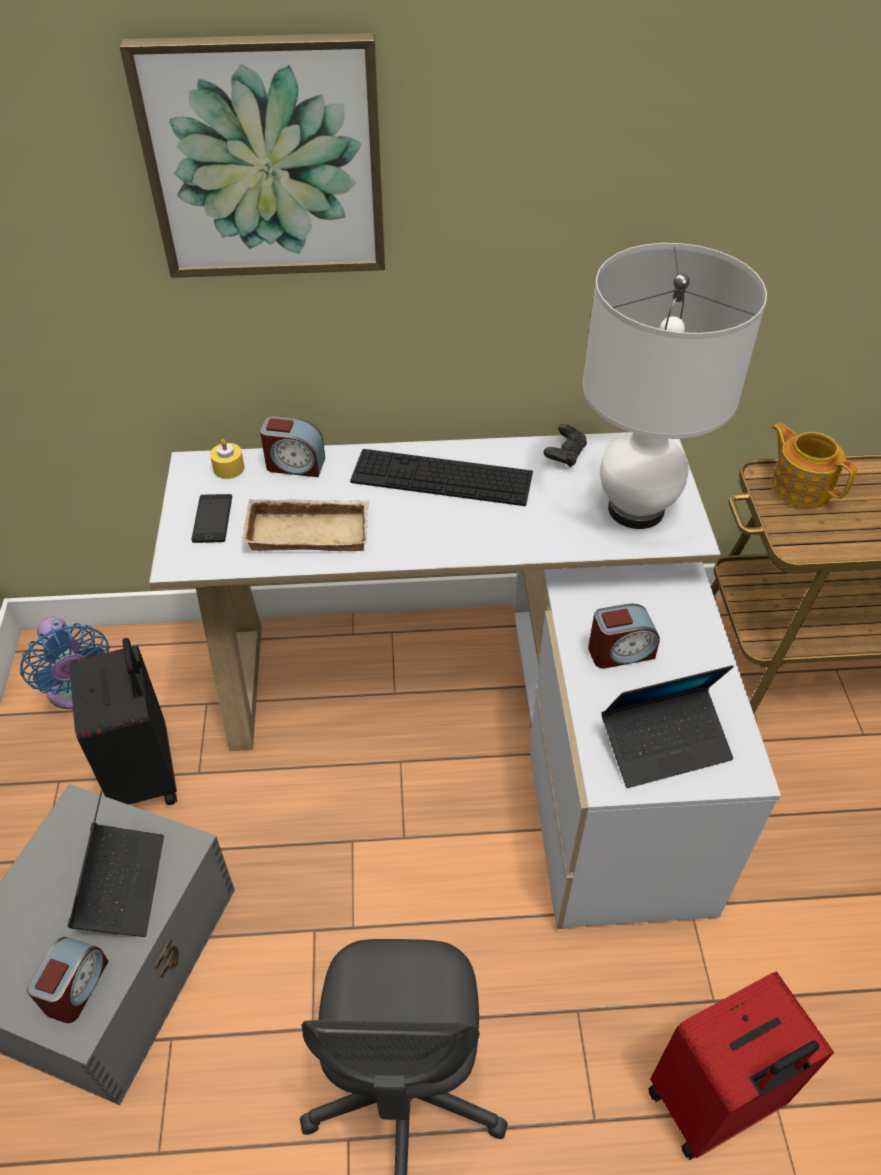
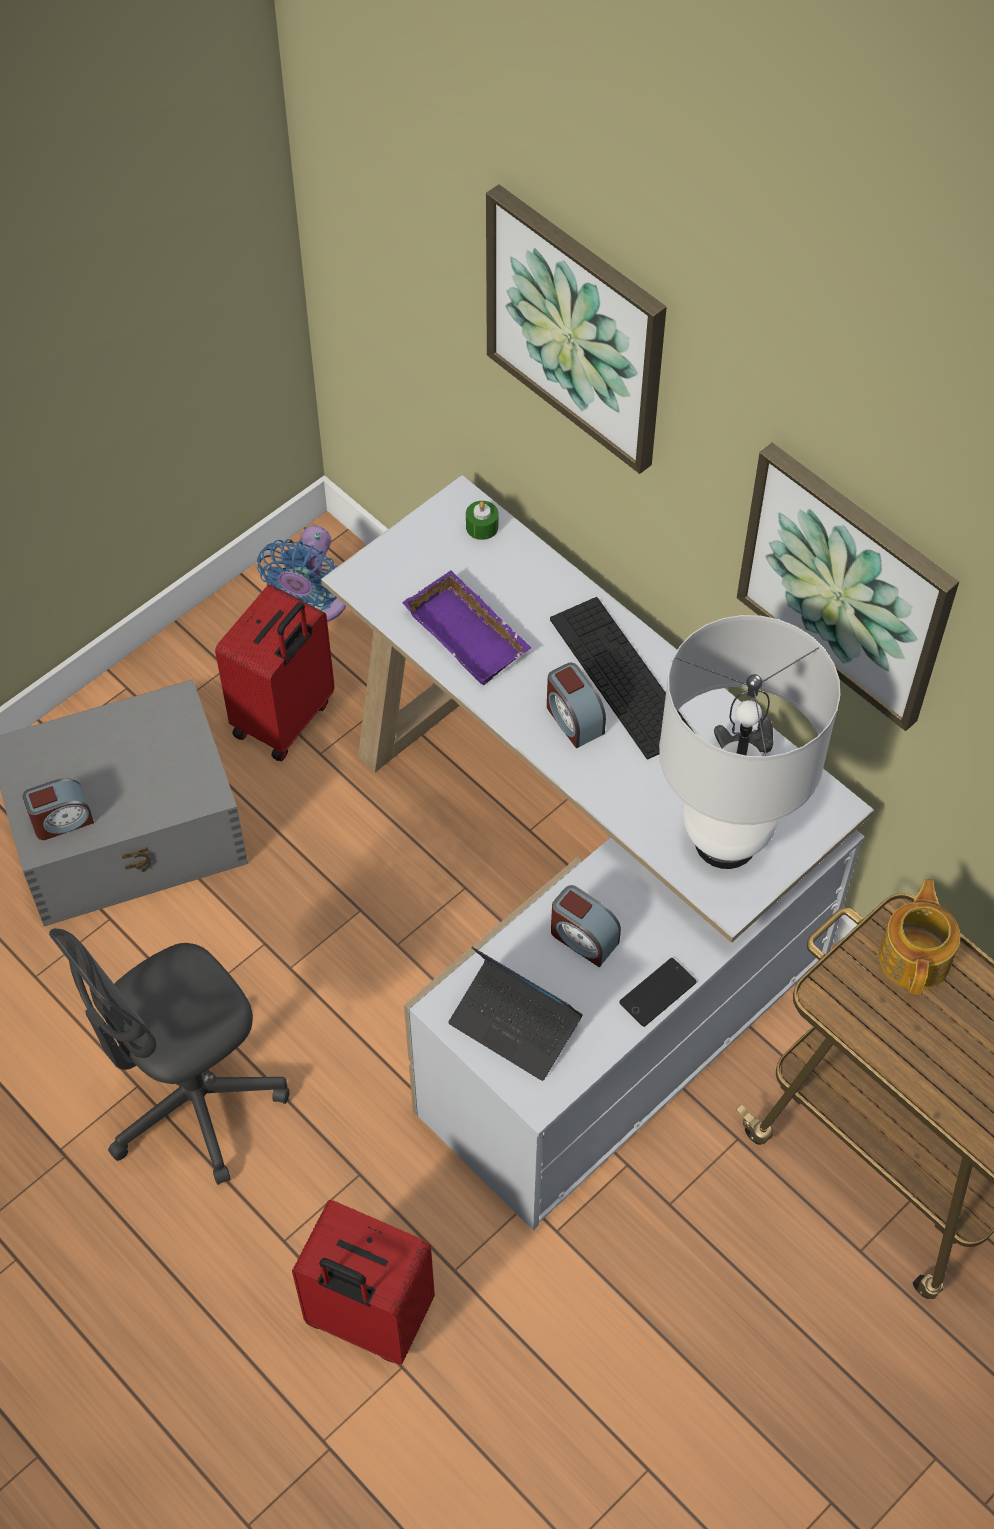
camera: 50 degrees right, 10 degrees up
laptop [68,790,164,937] -> none
black suitcase [69,638,177,805] -> red suitcase [215,584,335,761]
phone [191,494,232,543] -> phone moved to [619,958,697,1027]
yellow candle [210,439,245,479] -> green candle [466,501,498,540]
beige tray [242,499,369,551] -> purple tray [402,570,532,685]
alarm clock [260,416,325,477] -> alarm clock moved to [547,663,606,748]
none -> picture [737,443,959,731]

